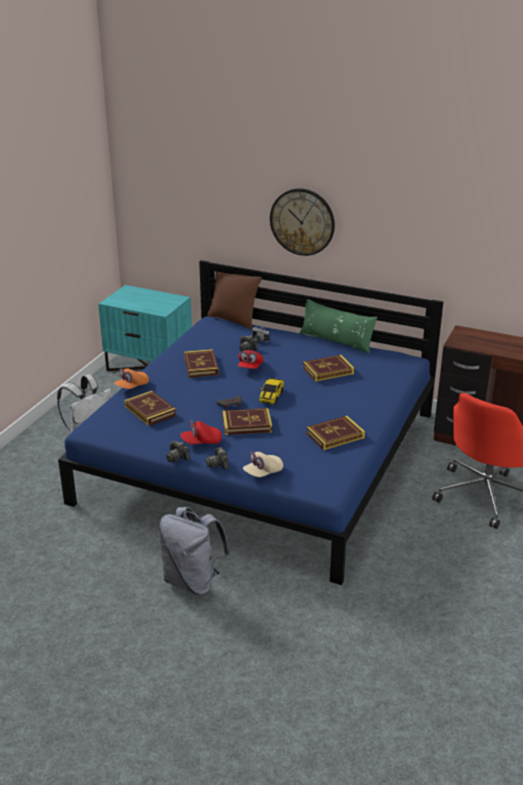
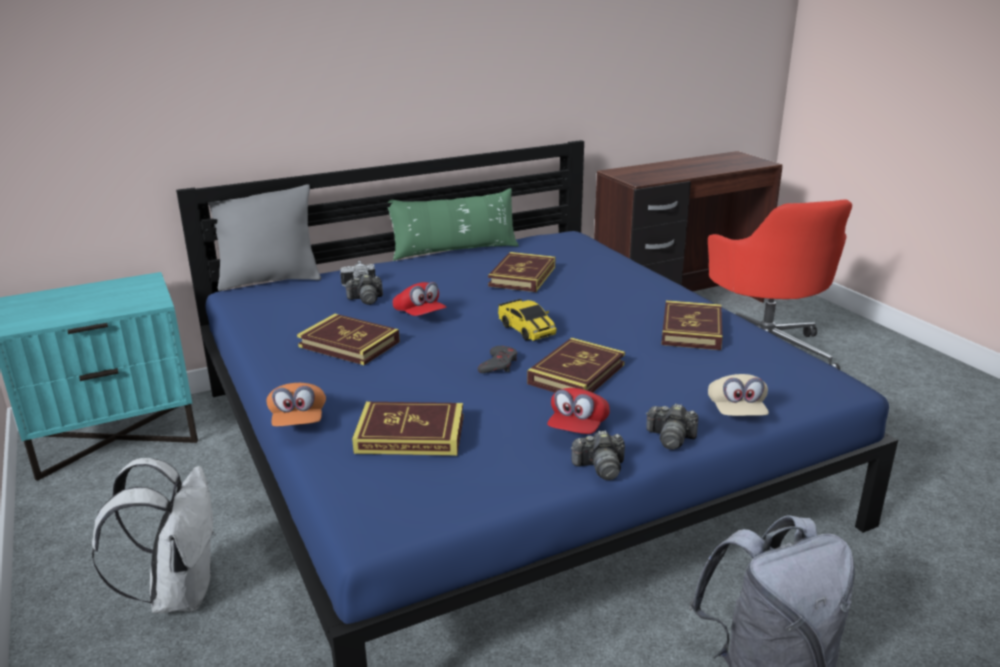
camera: 50 degrees left, 5 degrees down
brown pillow [207,272,262,330] -> grey pillow [208,184,321,291]
wall clock [270,188,335,256] -> none

